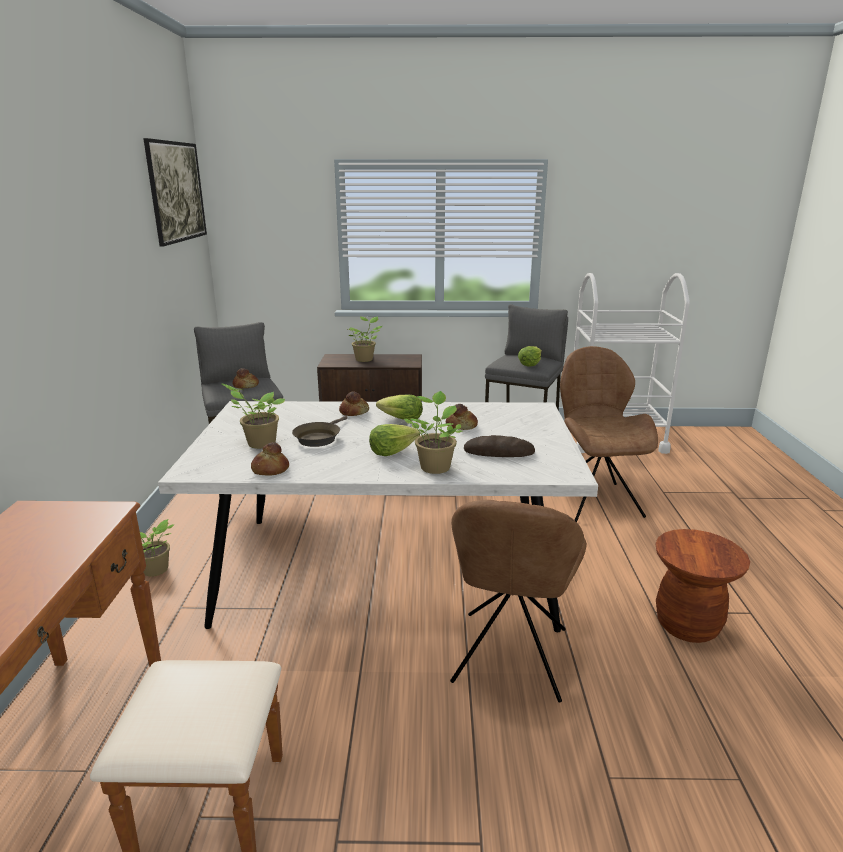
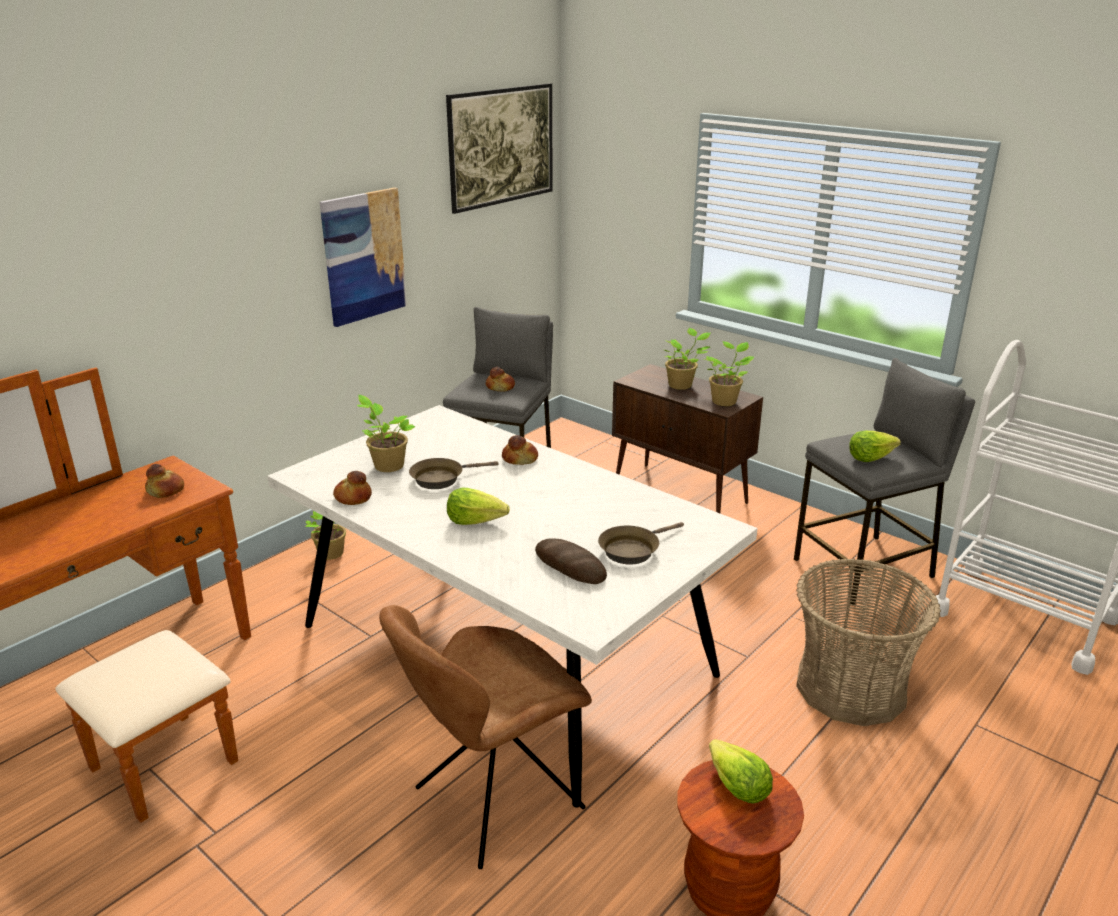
camera: 40 degrees right, 5 degrees up
lettuce [376,395,423,421] -> lettuce moved to [709,739,773,804]
potted plant [404,391,463,474] -> potted plant moved to [704,341,755,406]
bread [446,404,478,430] -> bread moved to [145,464,184,498]
brown chair [560,346,658,522] -> basket [796,559,941,726]
none -> picture [320,187,407,327]
none -> brown frying pan [598,522,684,564]

